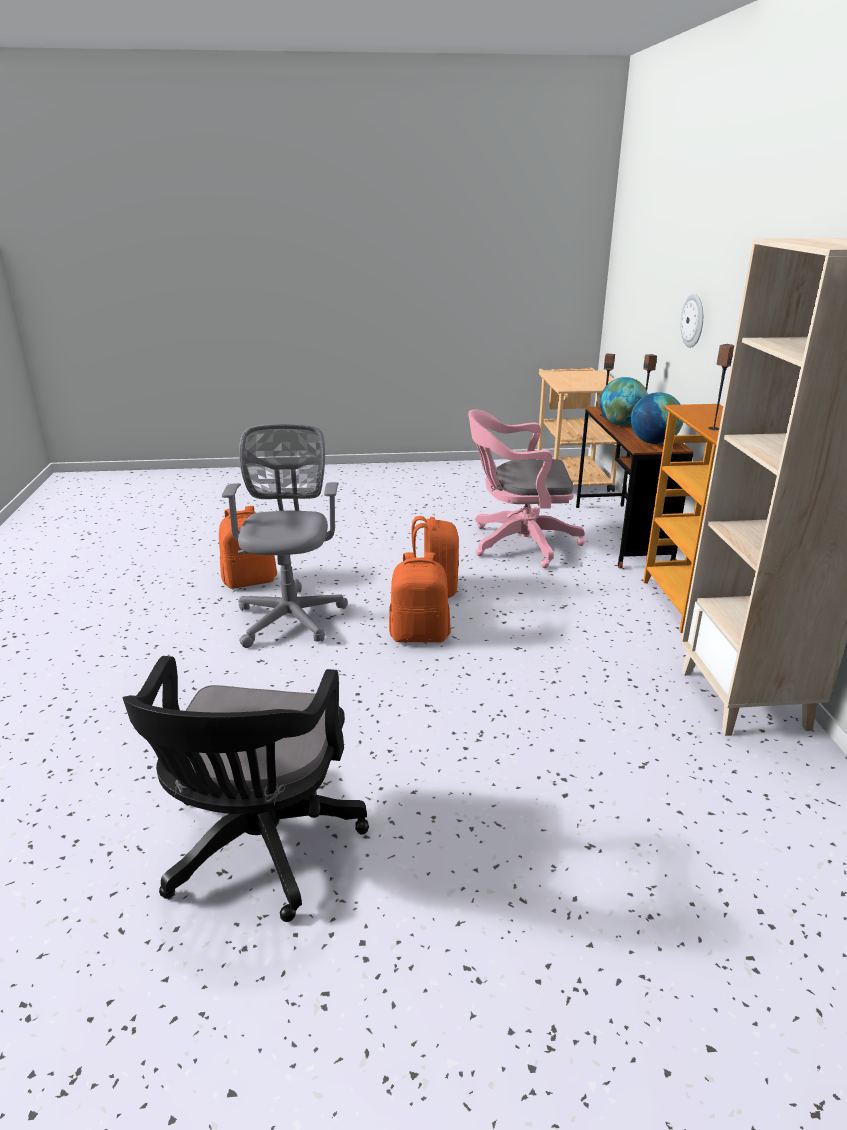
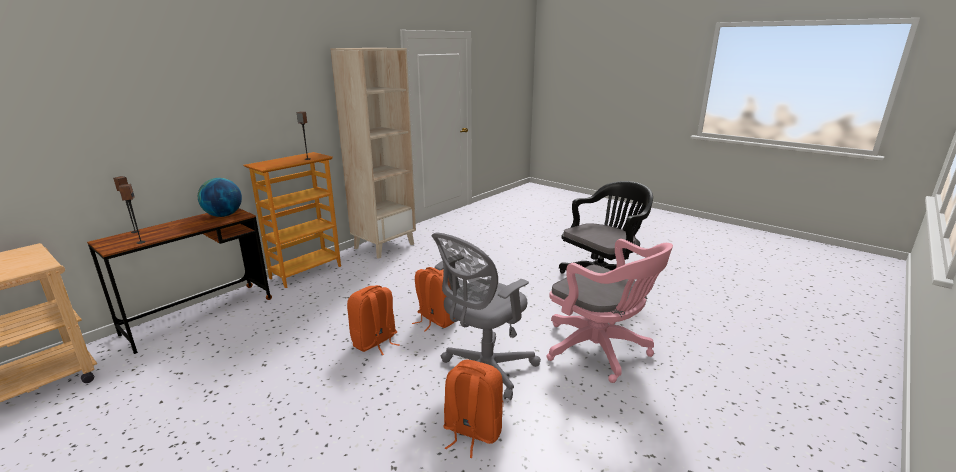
camera: 135 degrees left, 5 degrees down
pink office chair [468,409,585,568] -> pink office chair moved to [547,239,673,383]
globe [600,377,648,426] -> none
wall clock [681,294,703,348] -> none

